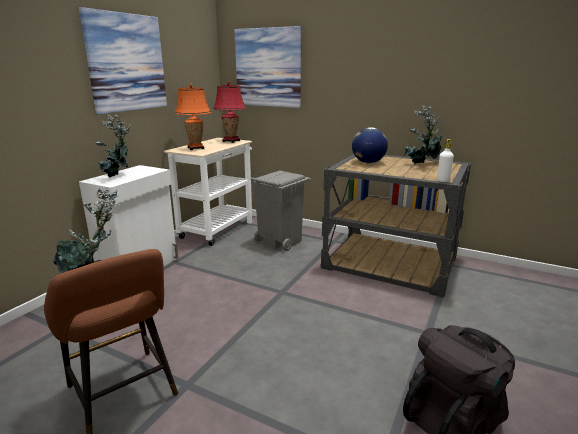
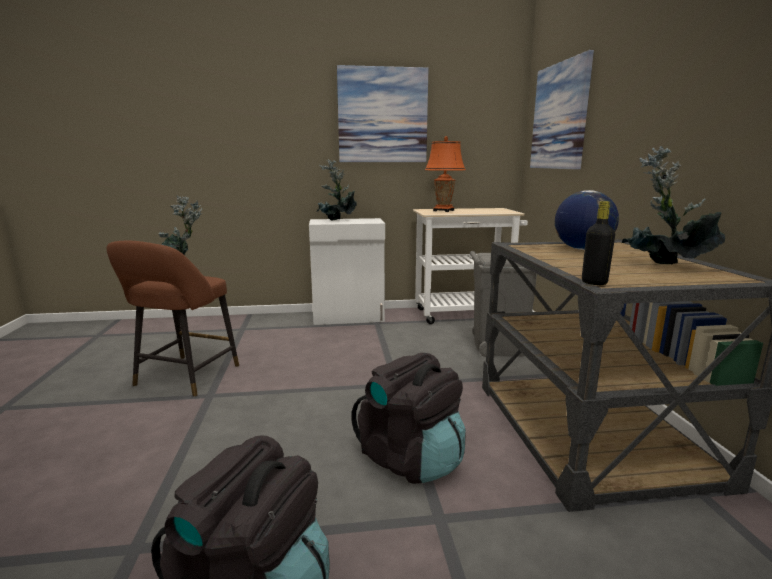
camera: 55 degrees right, 5 degrees down
red table lamp [213,81,246,143] -> none
white bottle [437,139,454,182] -> black bottle [582,201,615,285]
none -> black backpack [351,353,466,484]

